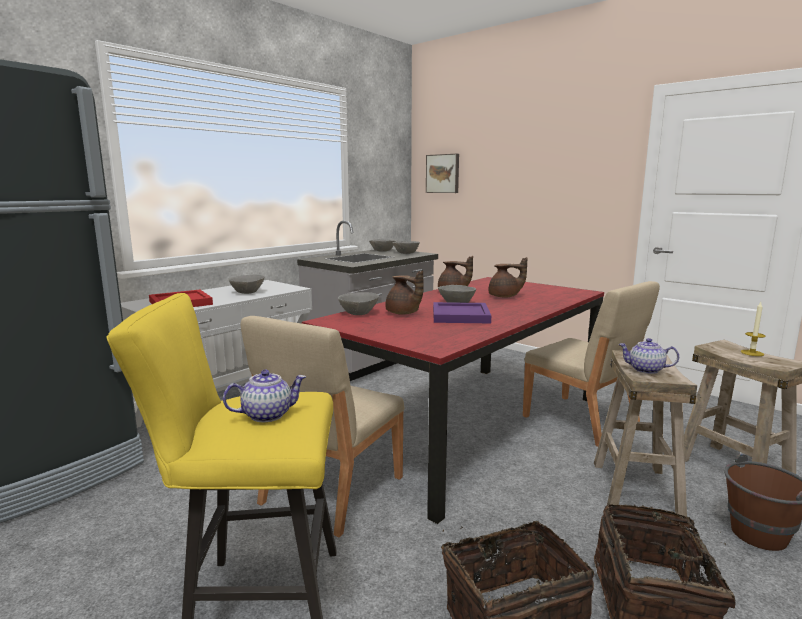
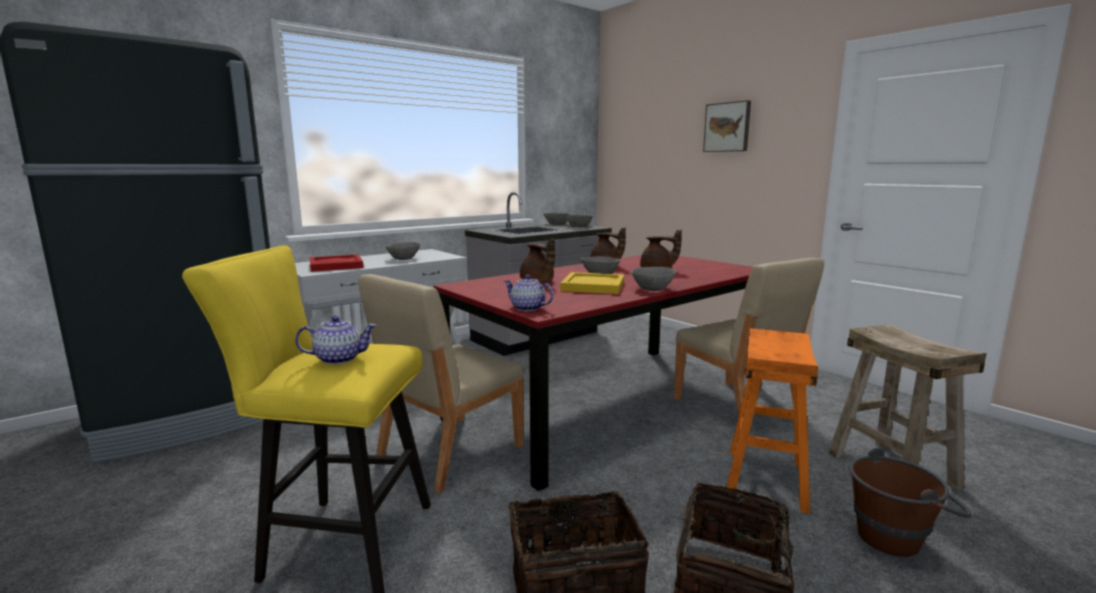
camera: 10 degrees right, 0 degrees up
grey bowl [338,292,379,315] -> grey bowl moved to [632,267,676,291]
picture [426,154,459,193] -> picture moved to [703,100,751,152]
purple tray [433,302,491,323] -> yellow tray [560,272,624,294]
beige stool [594,350,697,517] -> orange stool [727,328,818,514]
teapot [619,338,679,374] -> teapot moved to [504,275,554,311]
candle [741,302,765,356] -> none

